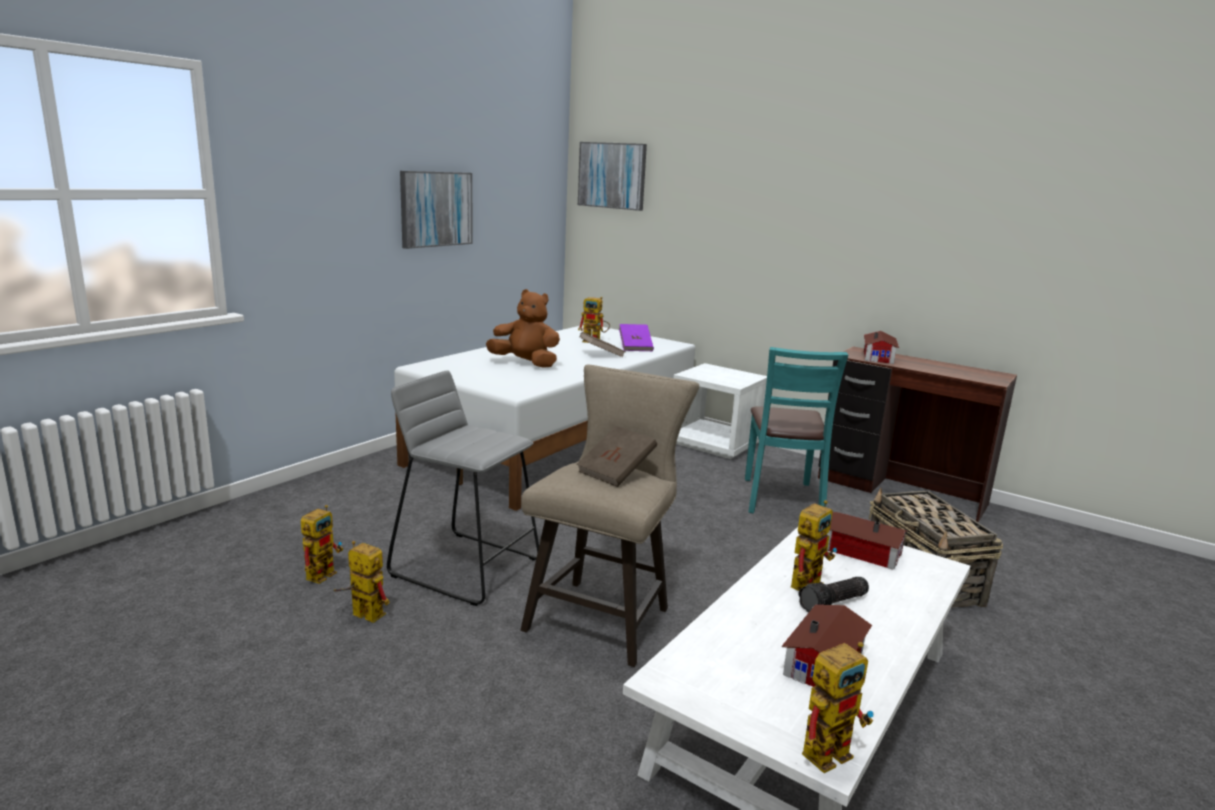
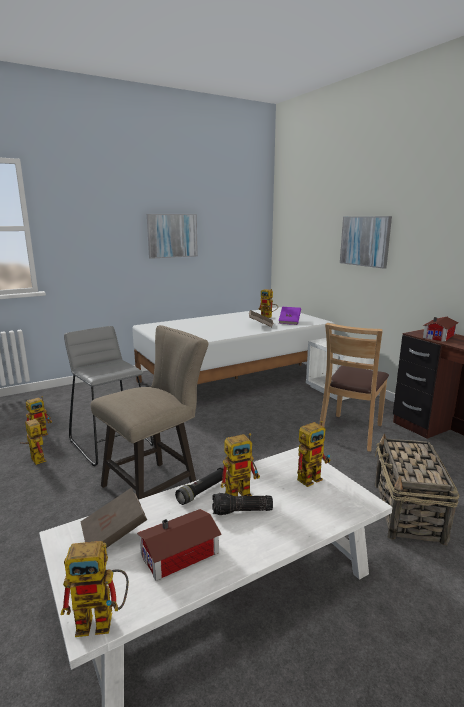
camera: 25 degrees right, 0 degrees up
brown plush toy [486,289,560,368] -> none
brown book [577,426,657,487] -> brown book moved to [80,488,147,548]
picture [578,142,647,211] -> picture moved to [340,216,392,269]
turquoise chair [745,347,848,513] -> brown chair [319,323,389,452]
toy house [827,512,908,570] -> toy robot [297,420,331,487]
none -> black flashlight [175,467,223,505]

